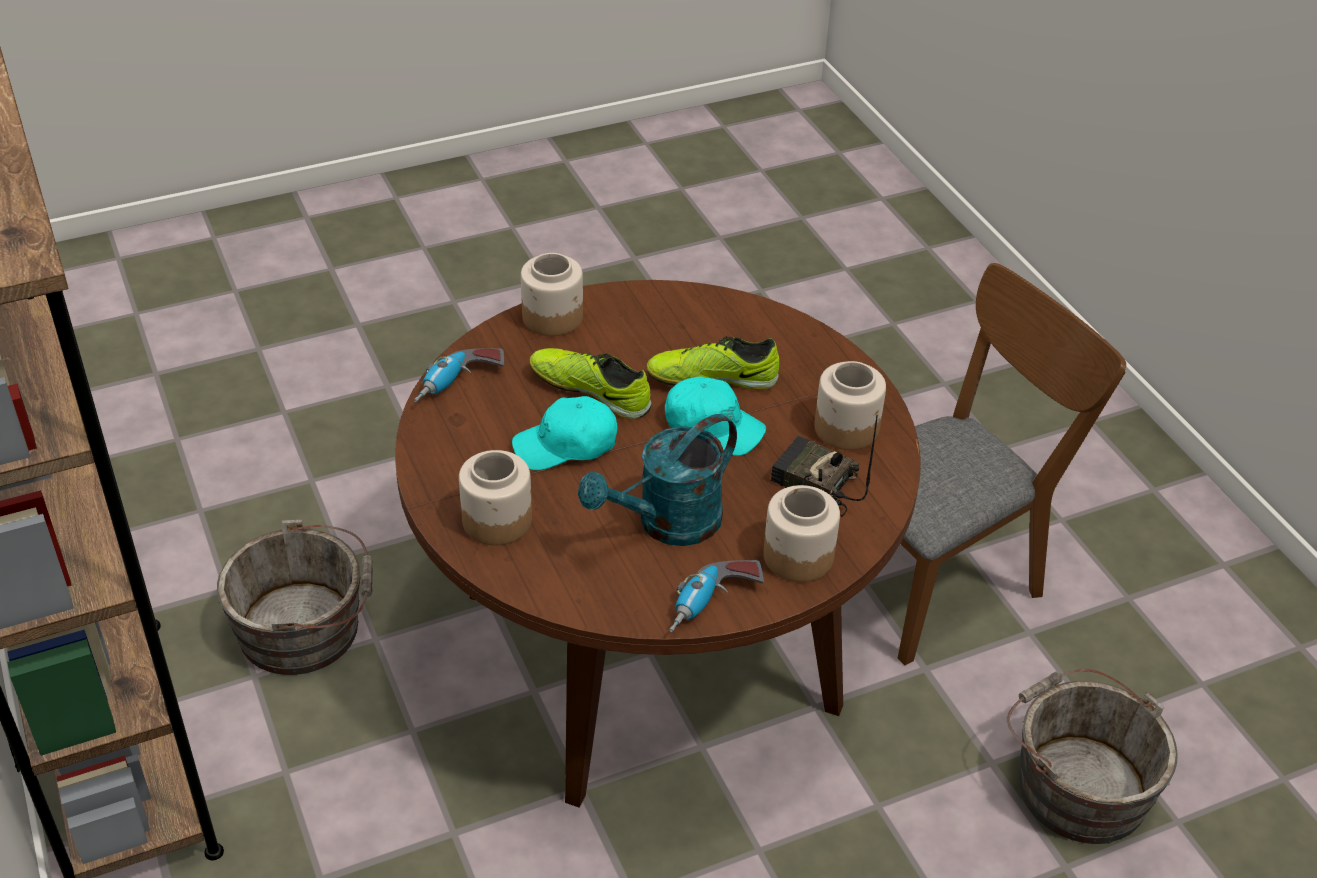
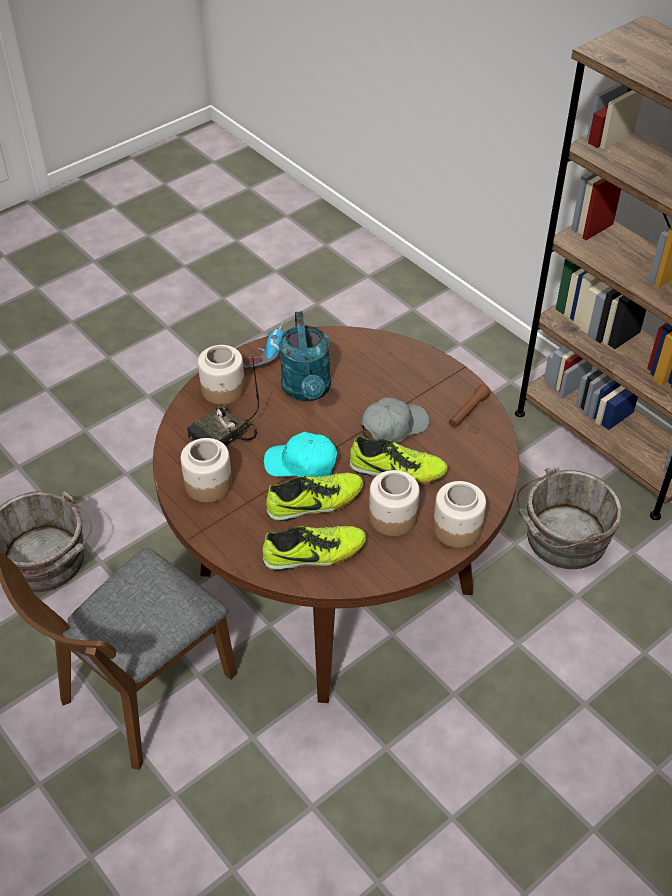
camera: 165 degrees right, 5 degrees up
power drill [414,348,504,402] -> none
jar [459,450,532,546] -> jar moved to [369,470,420,536]
turquoise cap [512,396,618,470] -> grey cap [361,397,429,443]
turquoise watering can [578,414,737,546] -> turquoise watering can turned 135 degrees clockwise [279,311,331,402]
radio [771,415,878,517] -> radio turned 120 degrees clockwise [187,356,259,446]
none -> shoe [262,526,366,571]
none -> brown flashlight [449,384,490,428]

